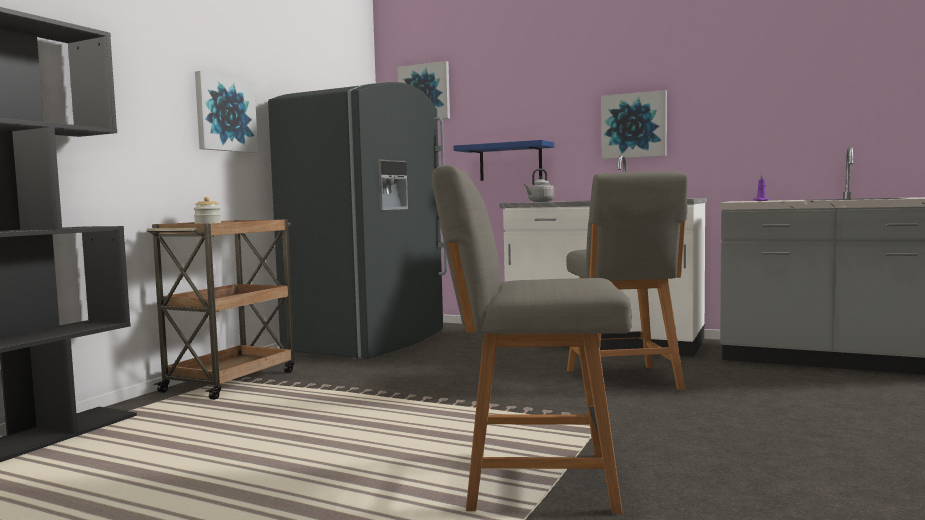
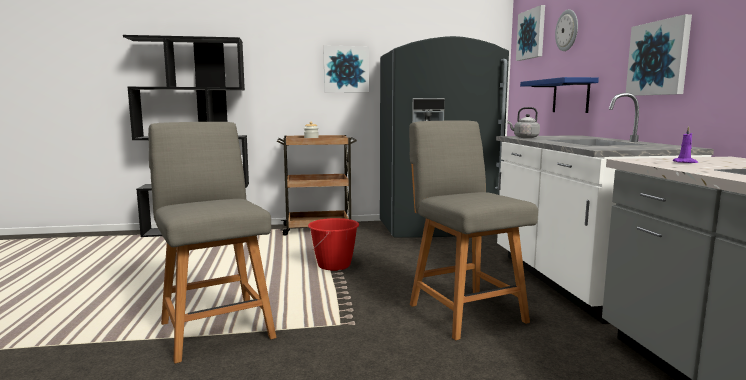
camera: 55 degrees right, 5 degrees up
grey chair [566,172,688,390] -> grey chair turned 105 degrees clockwise [409,120,538,340]
none -> red bucket [308,218,359,271]
none -> wall clock [555,9,578,51]

